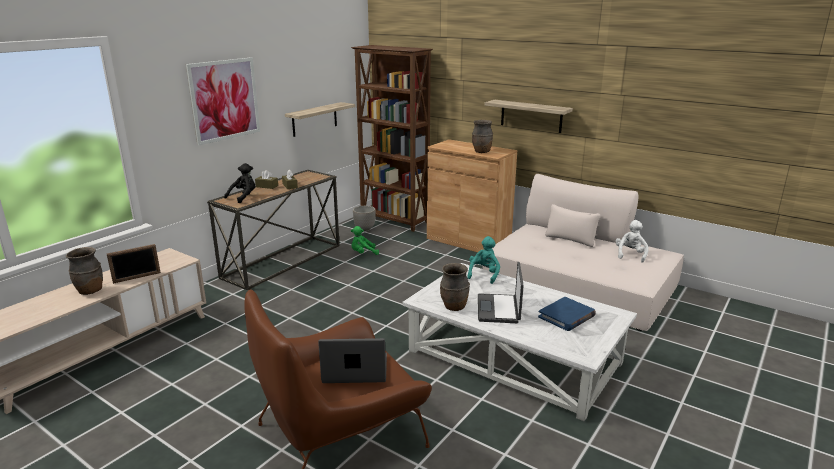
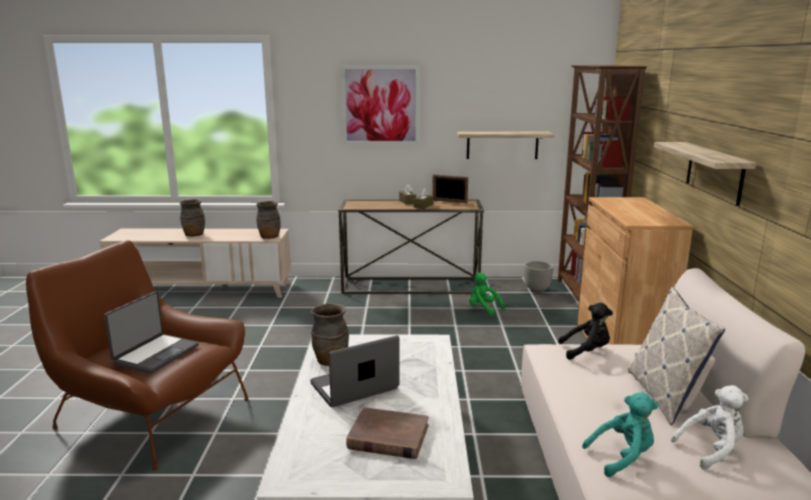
camera: 55 degrees right, 5 degrees down
picture frame [107,244,161,284] -> picture frame moved to [433,174,468,203]
black plush toy [224,163,255,203] -> black plush toy moved to [558,303,613,360]
laptop [318,338,387,383] -> laptop turned 60 degrees clockwise [104,291,199,374]
turquoise plush toy [467,236,500,284] -> turquoise plush toy moved to [582,392,658,477]
brown vase [472,120,493,153] -> brown vase moved to [256,201,281,239]
blue book [538,297,596,331] -> brown book [346,407,429,459]
none -> pillow [628,287,725,426]

